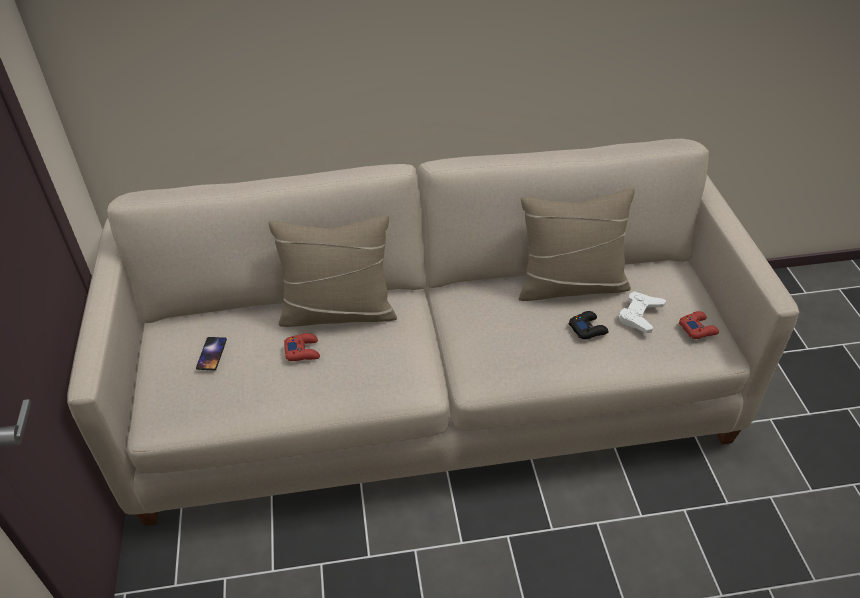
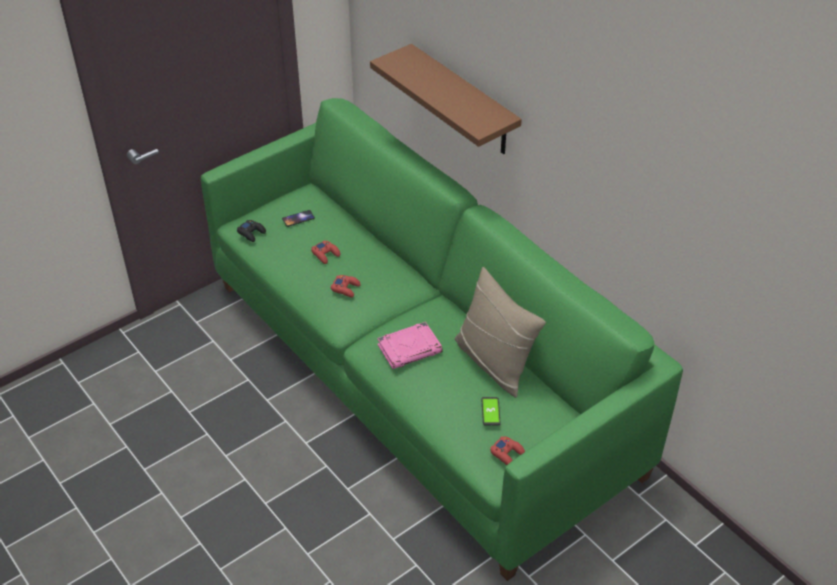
camera: 60 degrees right, 0 degrees up
beige sofa [67,139,799,526] -> green sofa [201,98,683,581]
beige pillow [268,215,397,327] -> none
black game controller [569,311,609,340] -> black game controller moved to [237,220,266,242]
white game controller [619,291,667,333] -> phone [481,397,501,425]
none -> red game controller [331,275,361,297]
none -> brown shelf [370,44,522,154]
none -> pink book [377,322,443,369]

